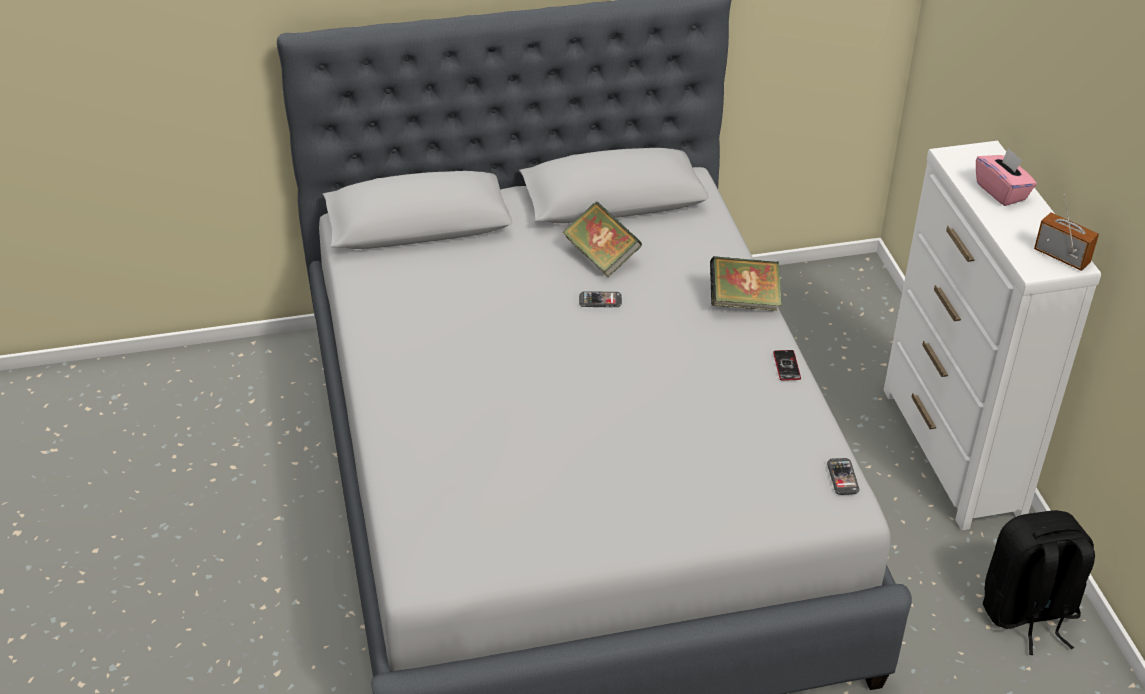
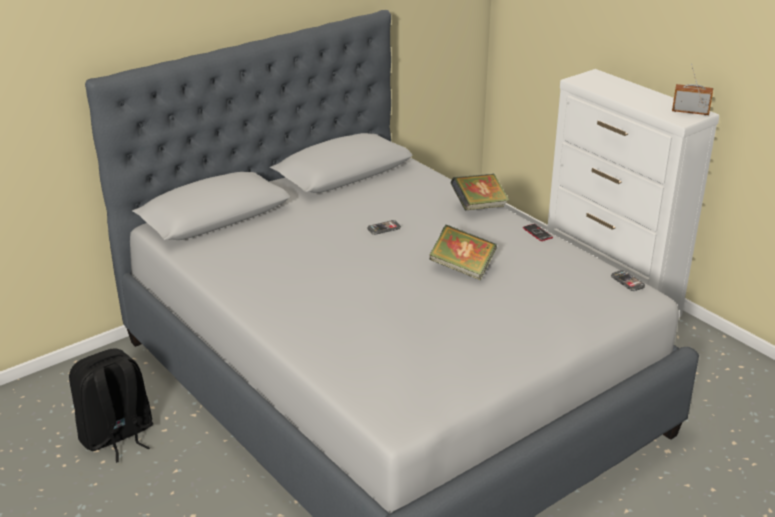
camera: 25 degrees left, 10 degrees down
book [563,202,642,278] -> book moved to [429,225,497,280]
pink tissue box [976,147,1037,206] -> none
black backpack [983,510,1095,655] -> black backpack moved to [69,348,153,463]

